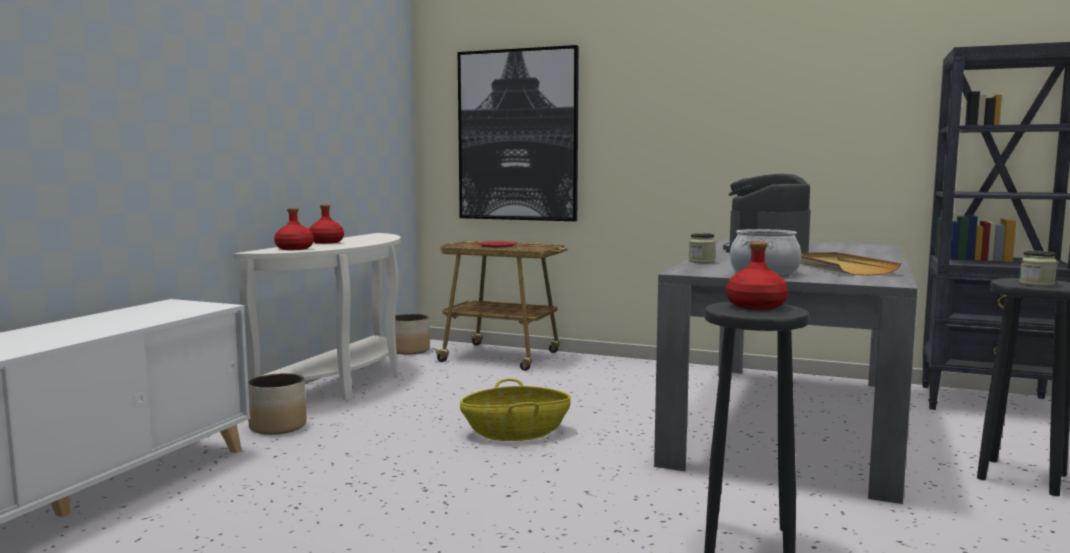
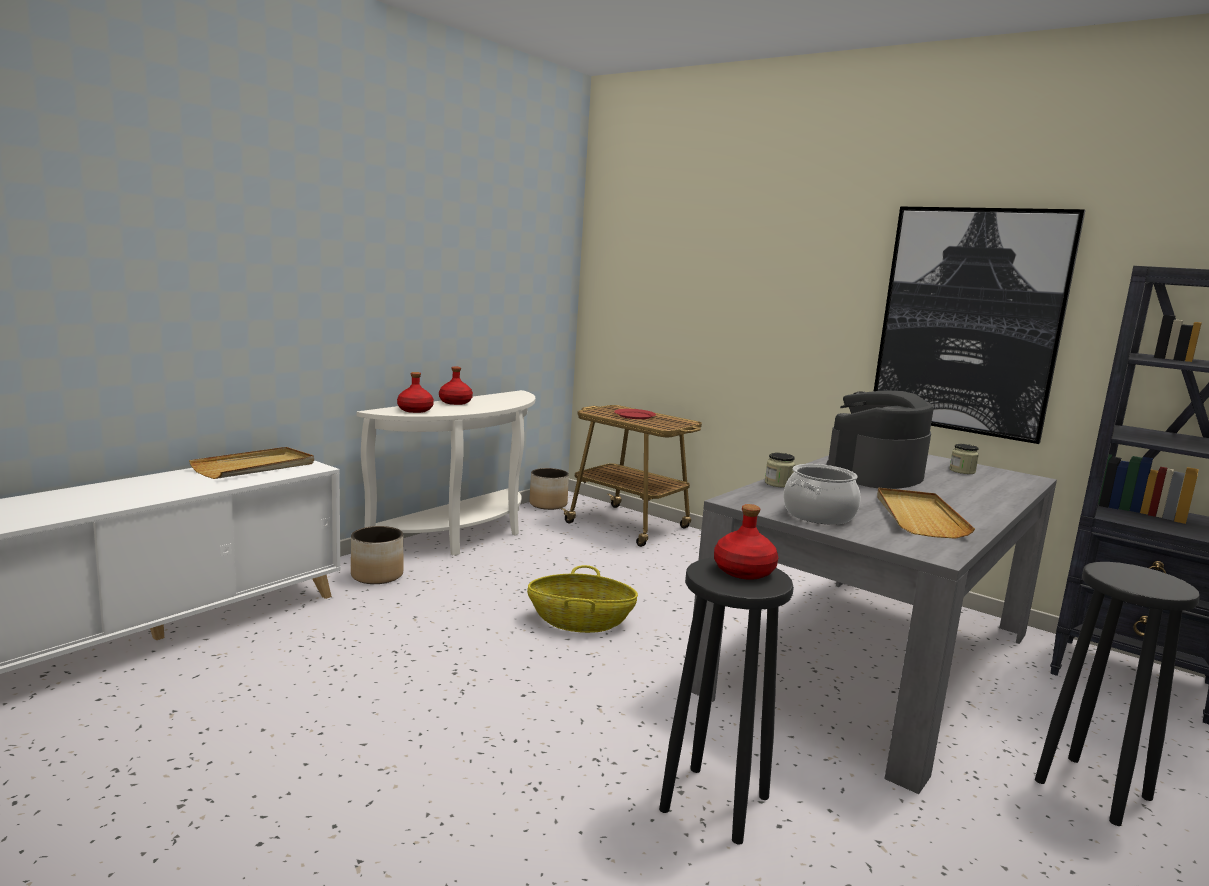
camera: 15 degrees right, 5 degrees up
picture [458,45,579,221] -> picture moved to [874,207,1086,444]
jar [1019,251,1057,286] -> jar moved to [949,444,979,474]
none -> beige tray [189,447,314,479]

